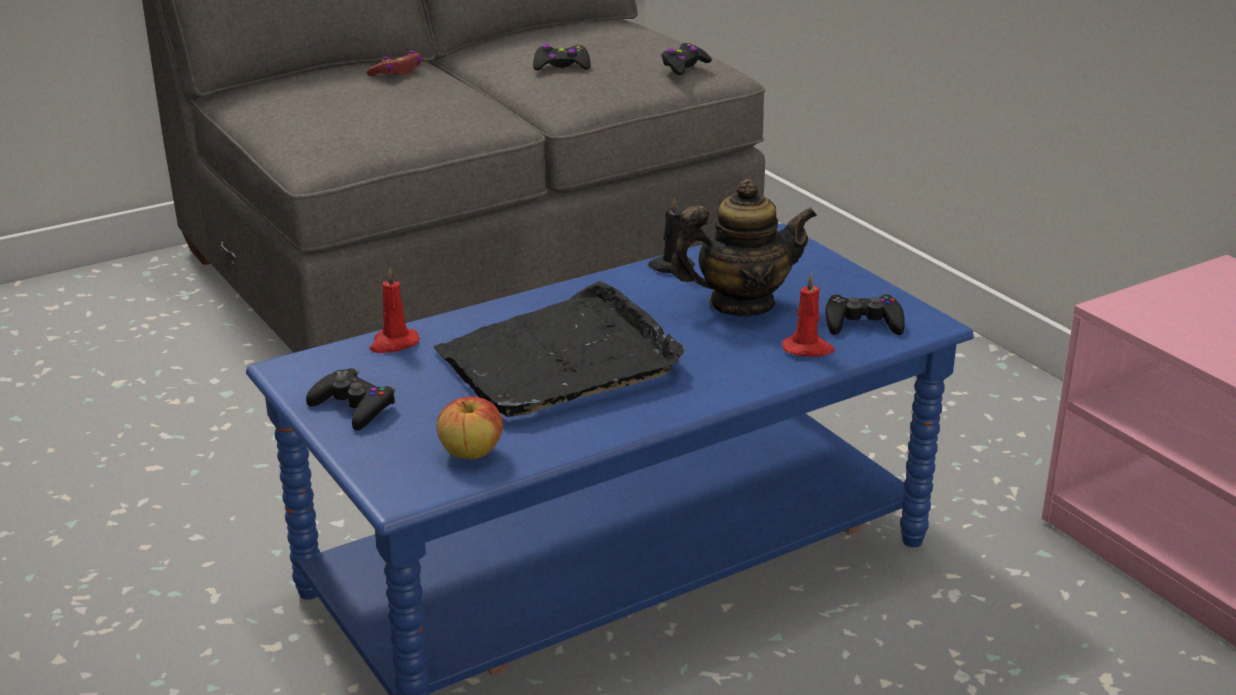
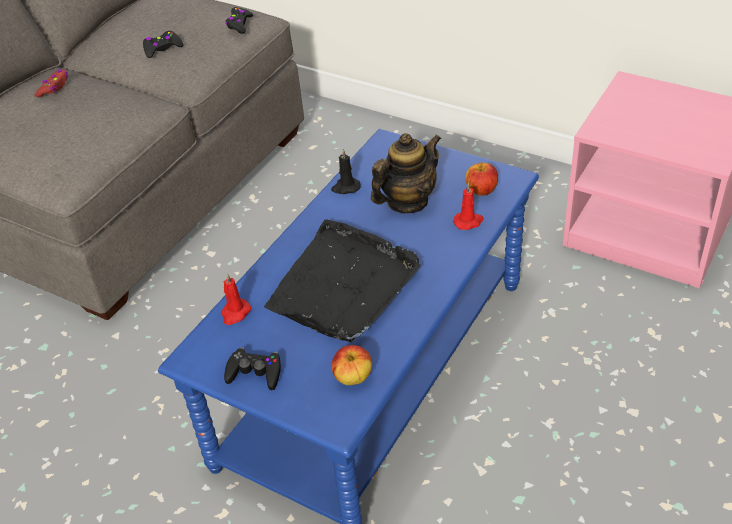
camera: 25 degrees left, 15 degrees up
black game controller [825,294,905,335] -> apple [465,162,498,196]

